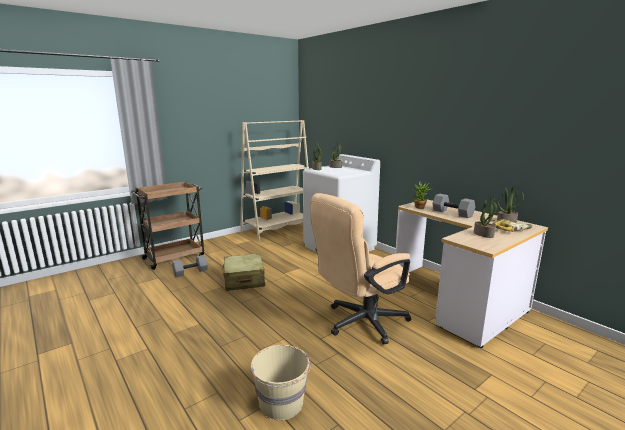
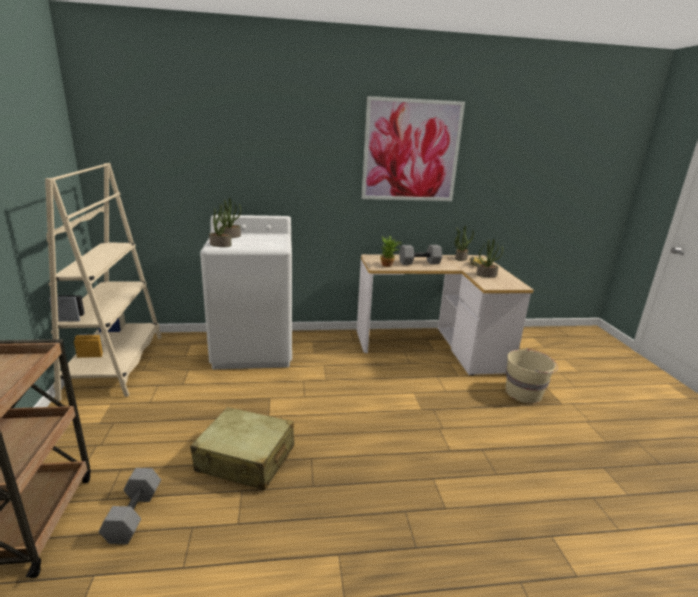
camera: 60 degrees left, 5 degrees up
beige bucket [251,345,311,420] -> beige bucket moved to [506,348,558,403]
beige office chair [310,193,411,345] -> none
none -> picture [361,96,465,201]

